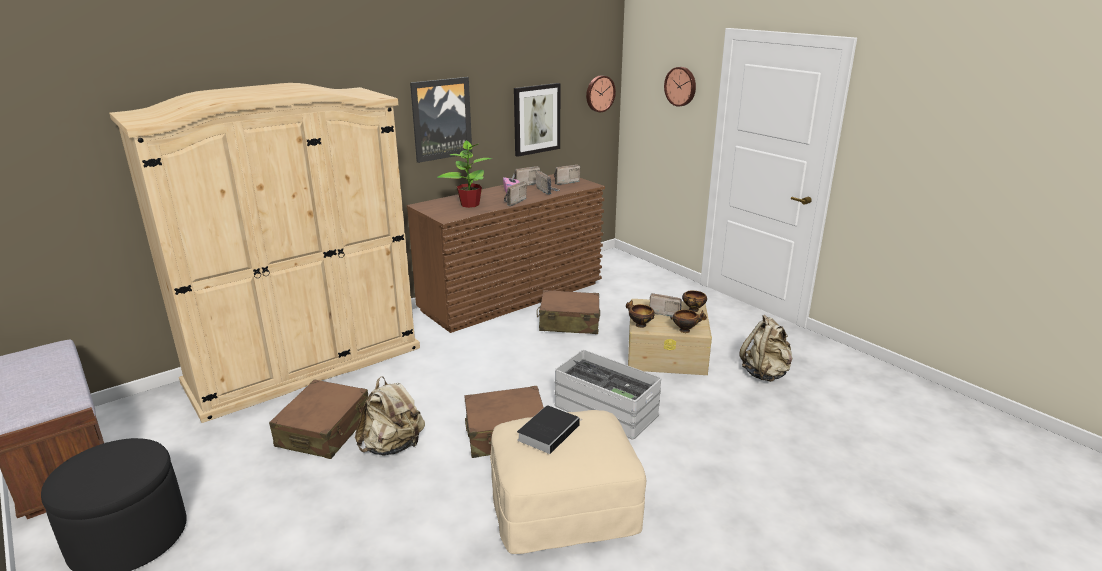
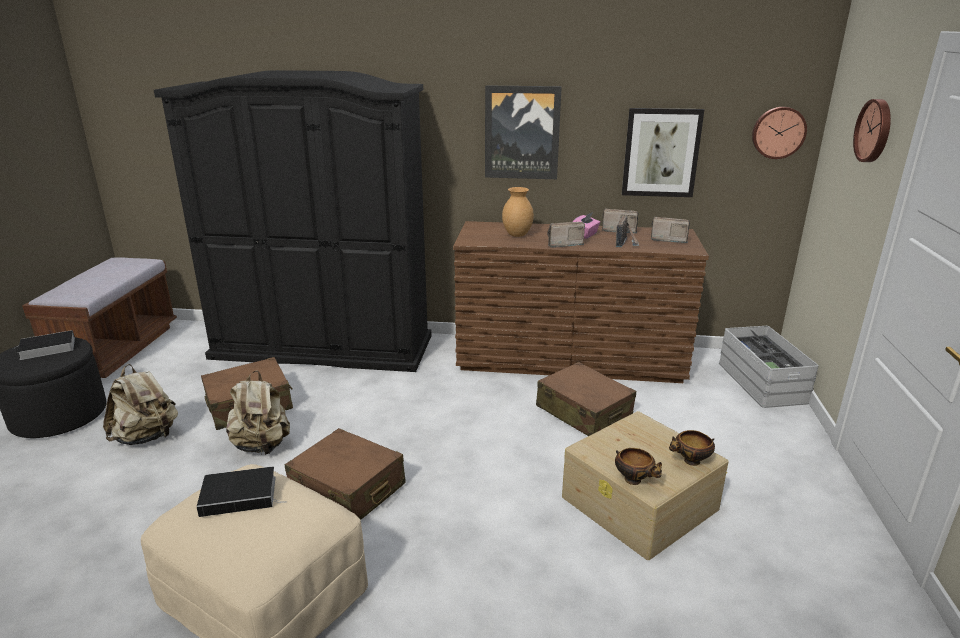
camera: 45 degrees right, 0 degrees up
beige wardrobe [109,83,420,423] -> black wardrobe [154,70,432,372]
potted plant [437,141,492,208] -> brown vase [502,187,534,237]
grey storage box [554,350,661,439] -> grey storage box moved to [719,326,819,408]
bowl [626,300,655,328] -> none
radio [650,293,682,317] -> none
beige backpack [739,315,793,382] -> beige backpack moved to [103,364,178,445]
none -> book [13,330,75,360]

